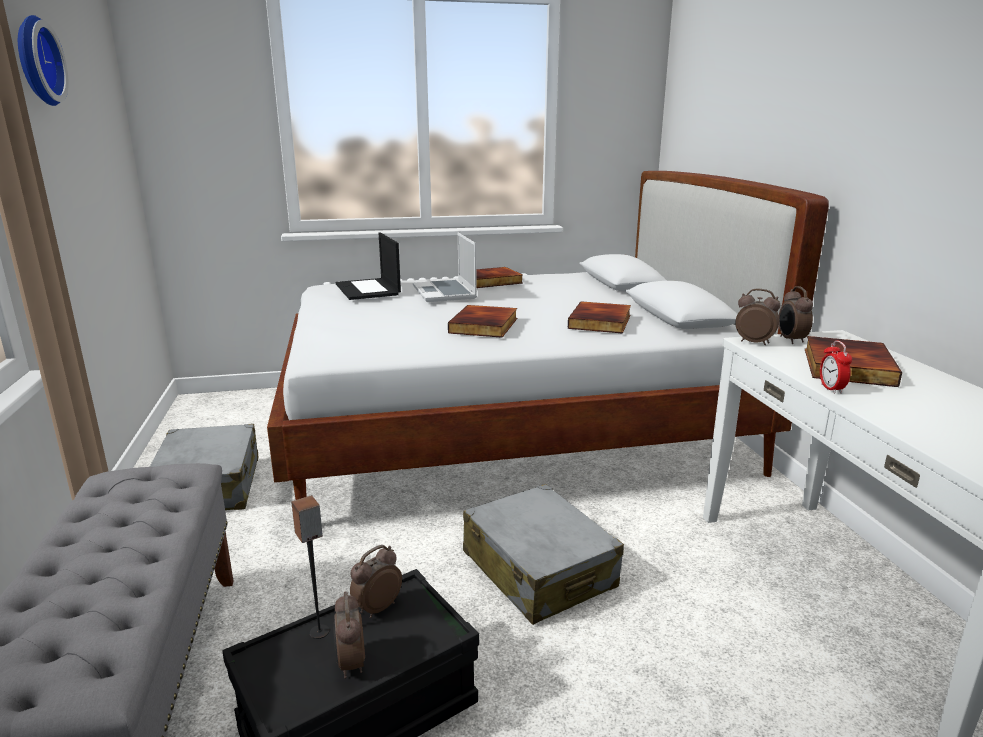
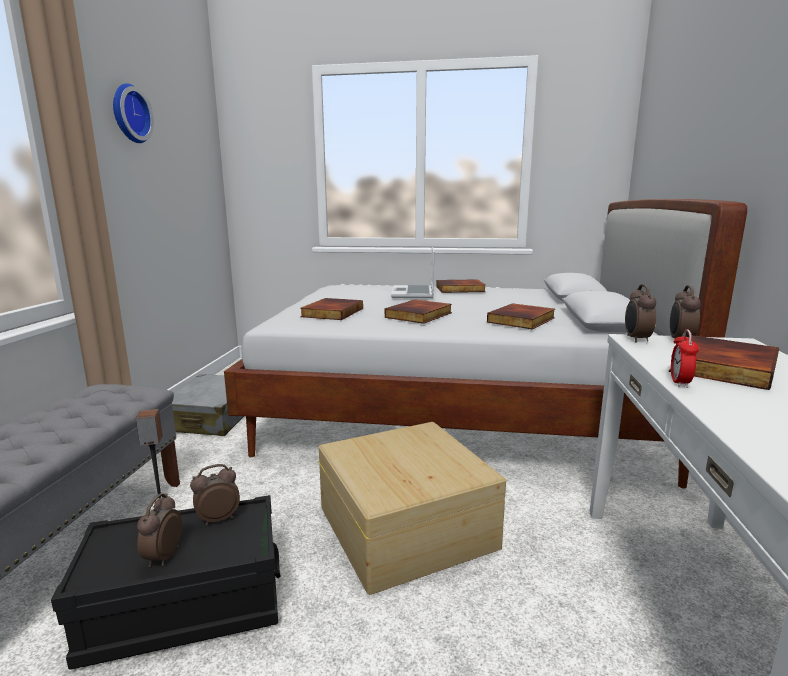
camera: 20 degrees right, 5 degrees down
laptop [336,233,401,300] -> none
grey suitcase [463,484,624,625] -> beige storage box [318,422,506,595]
alarm clock [735,289,780,345] -> alarm clock turned 135 degrees counterclockwise [625,284,656,343]
none -> book [300,298,363,320]

